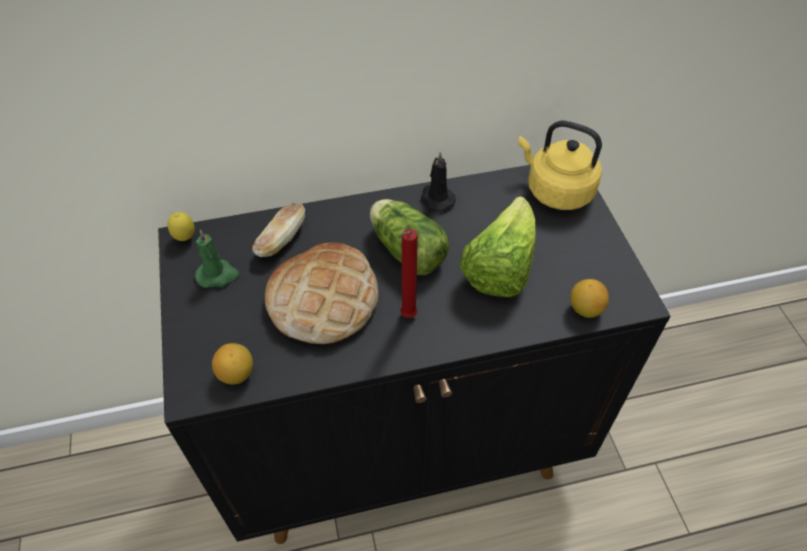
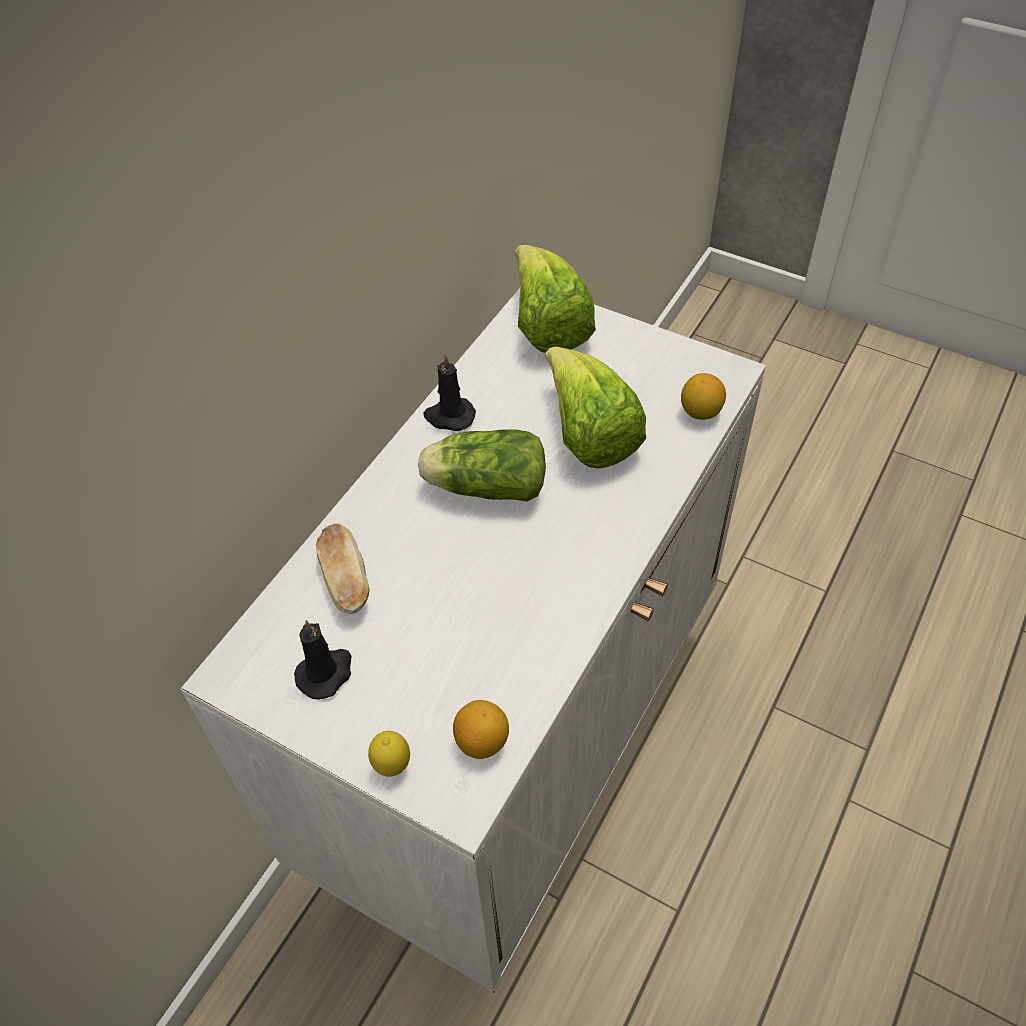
camera: 45 degrees left, 0 degrees up
black cabinet [158,165,670,544] -> white cabinet [181,288,766,993]
lemon [168,212,195,241] -> lemon moved to [368,731,410,776]
green candle [195,229,240,288] -> black candle [294,620,352,700]
bread [265,242,379,344] -> none
red candle [400,229,418,318] -> none
yellow kettle [518,121,602,210] -> lettuce [515,245,596,353]

